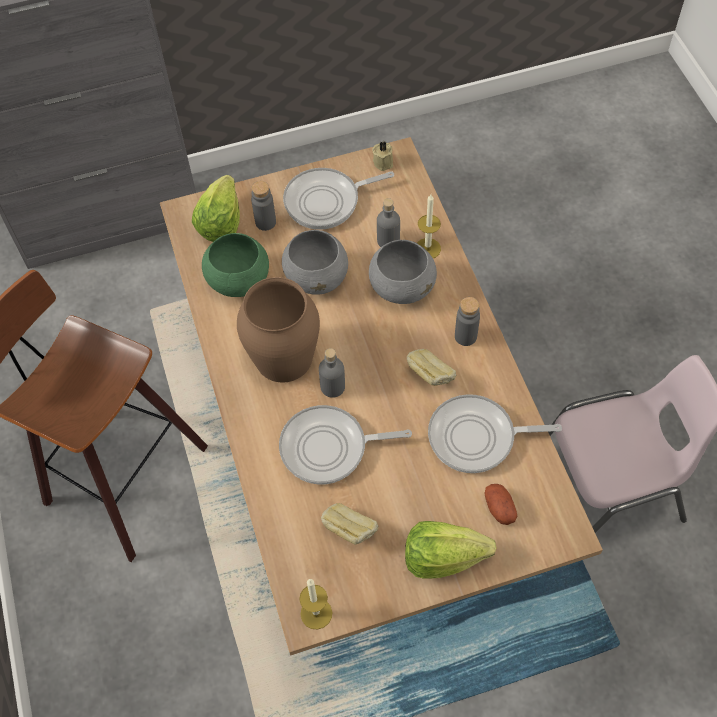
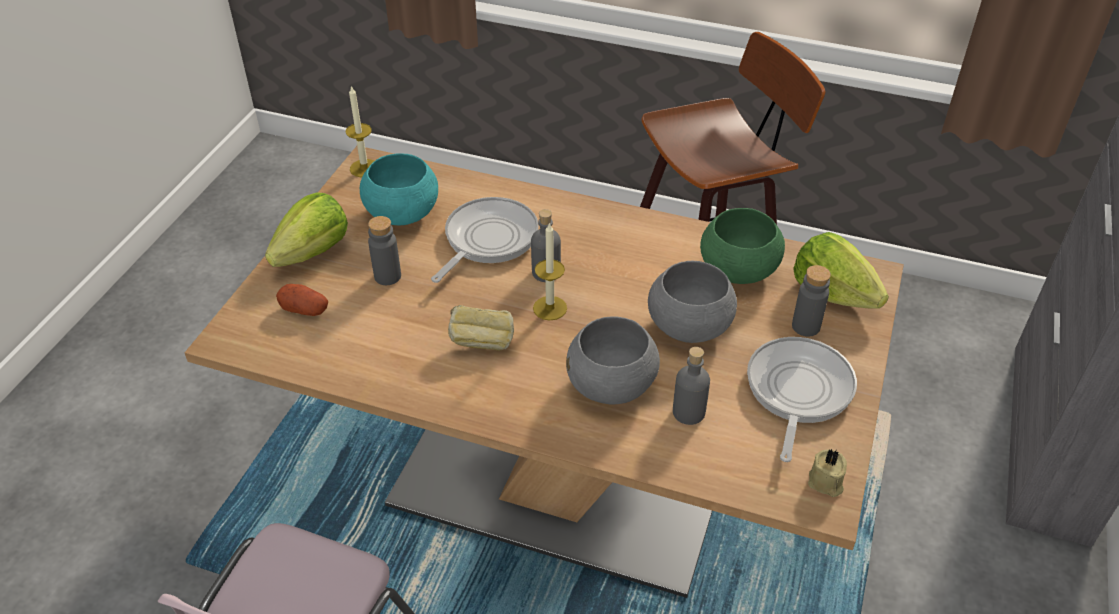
camera: 125 degrees right, 15 degrees down
brown vase [237,277,320,382] -> none
bread [321,503,378,545] -> turquoise bowl [360,153,438,225]
candle [417,194,441,258] -> candle moved to [533,222,567,321]
frying pan [428,394,562,473] -> none
grey bottle [455,297,480,346] -> grey bottle moved to [368,216,401,285]

